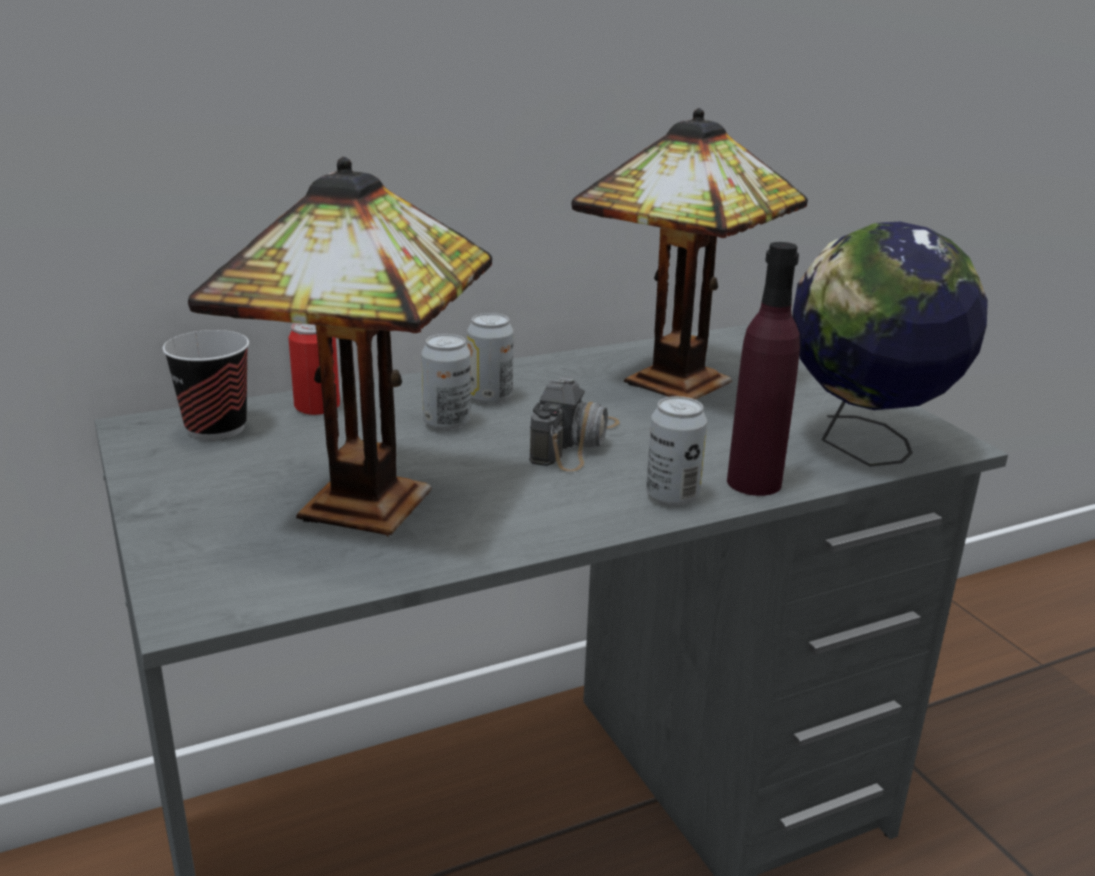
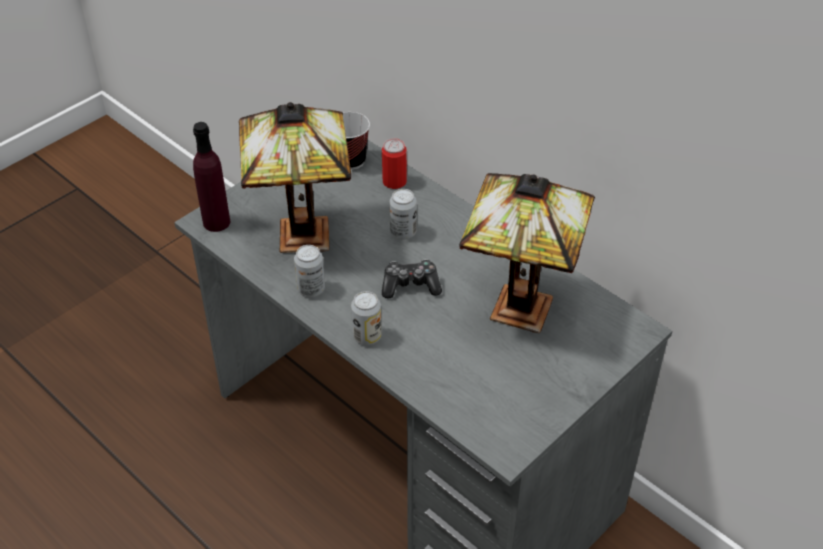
camera: 70 degrees right, 20 degrees up
can [467,313,514,405] -> can moved to [294,245,325,297]
camera [529,376,620,471] -> game controller [382,259,442,298]
purple bottle [727,242,800,496] -> purple bottle moved to [193,122,230,232]
globe [793,222,988,467] -> none

